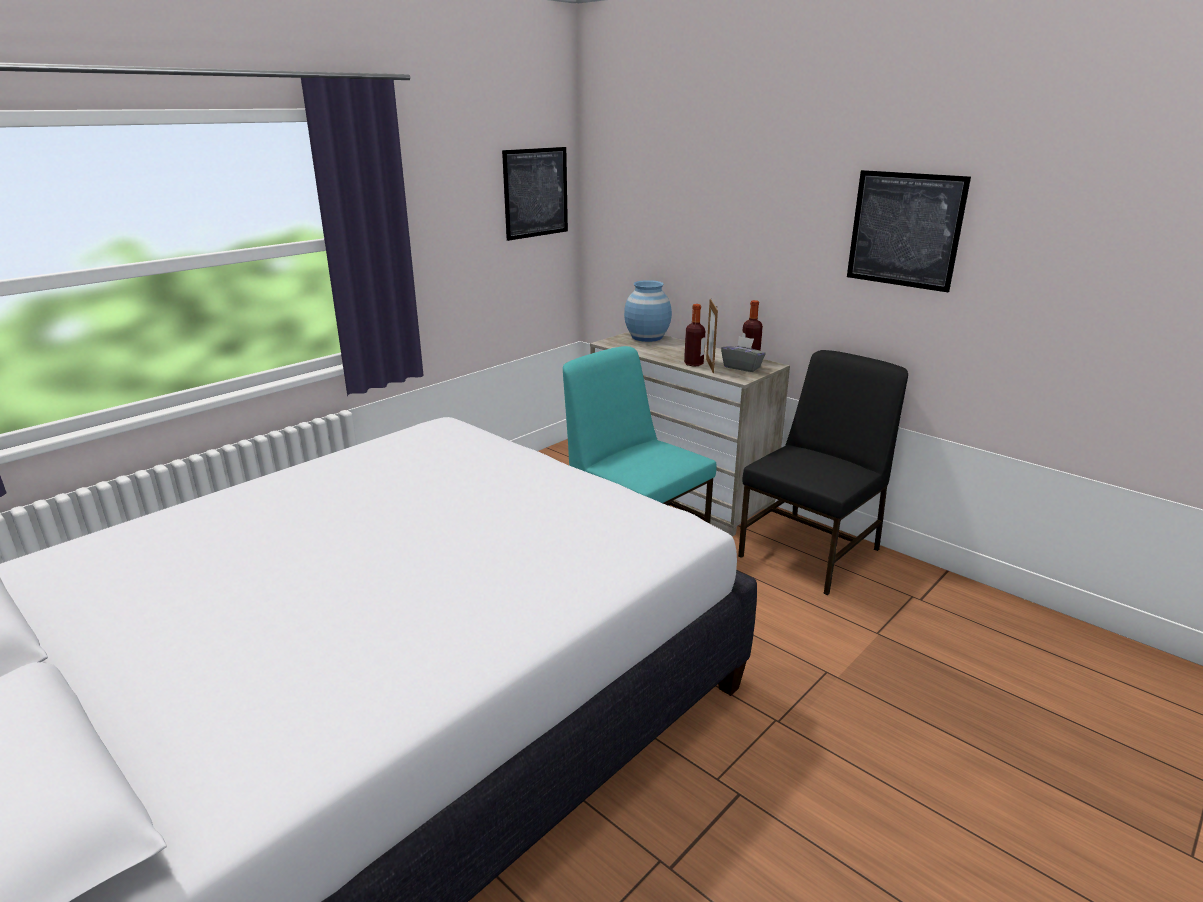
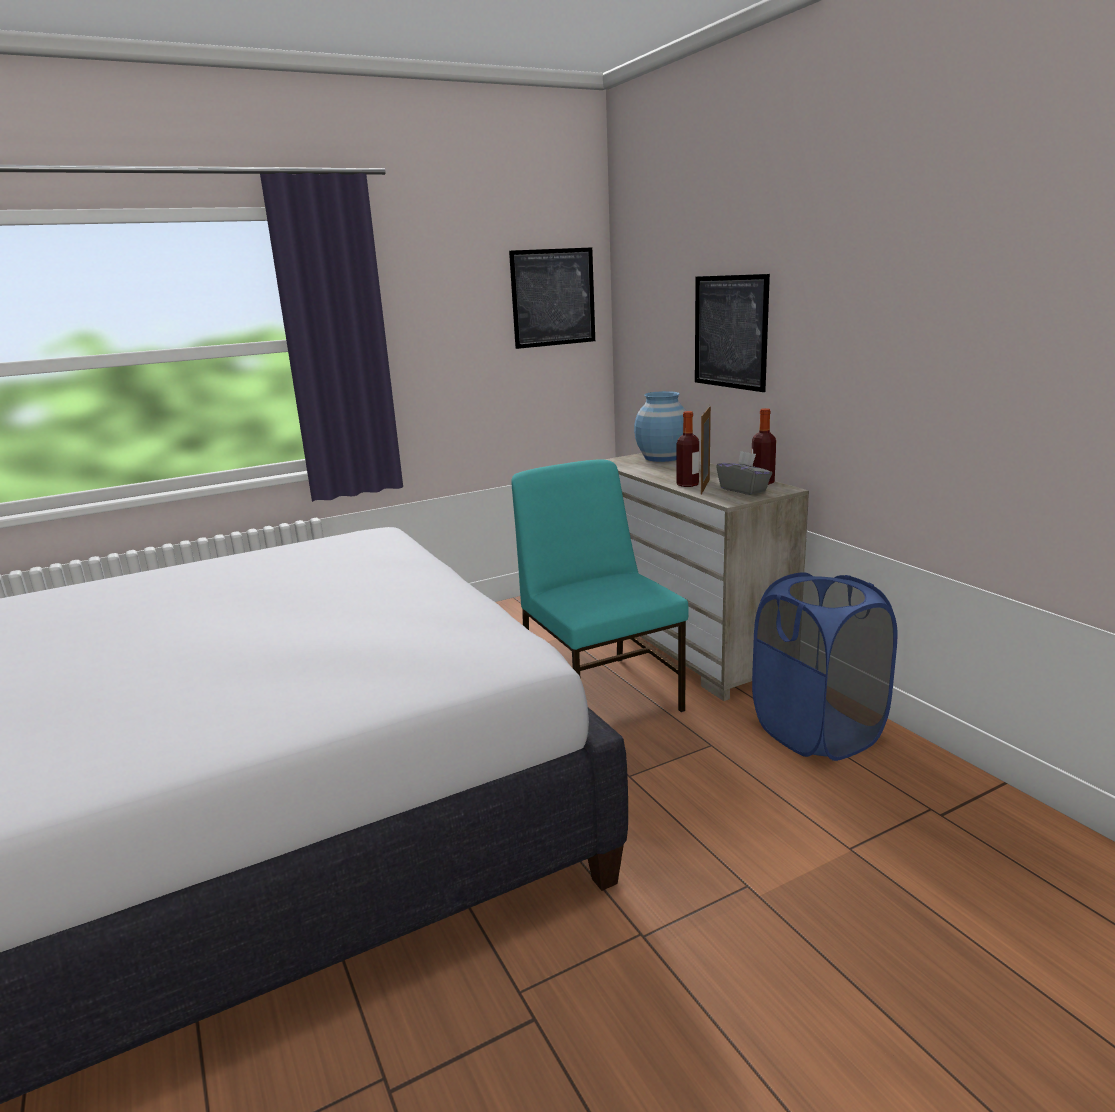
camera: 20 degrees right, 5 degrees down
black chair [738,350,908,595] -> blue laundry basket [752,572,897,761]
picture [847,170,971,292] -> picture moved to [695,274,770,392]

